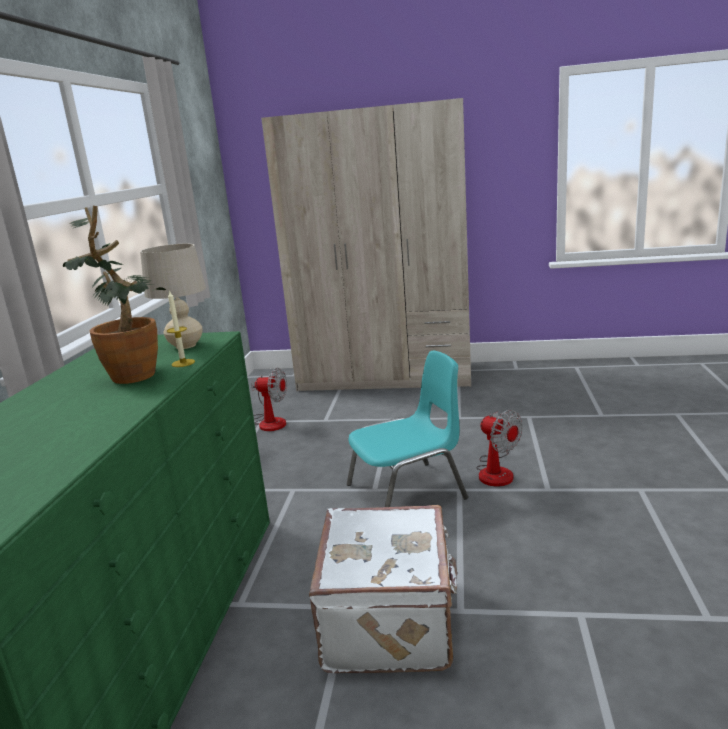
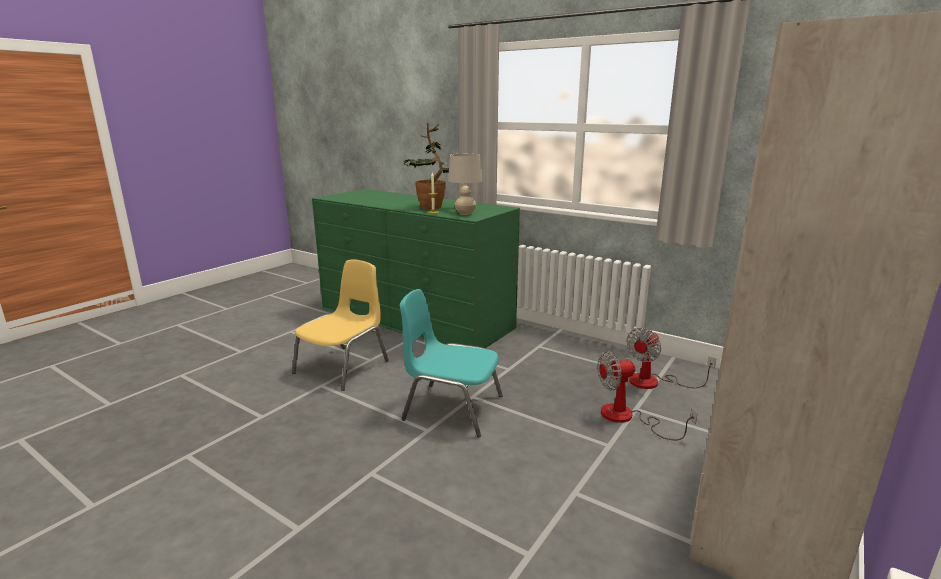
camera: 115 degrees right, 0 degrees up
white suitcase [309,505,457,673] -> yellow chair [292,259,389,391]
turquoise chair [347,351,468,507] -> turquoise chair turned 105 degrees clockwise [400,289,503,437]
fan [476,410,523,487] -> fan moved to [597,351,698,441]

